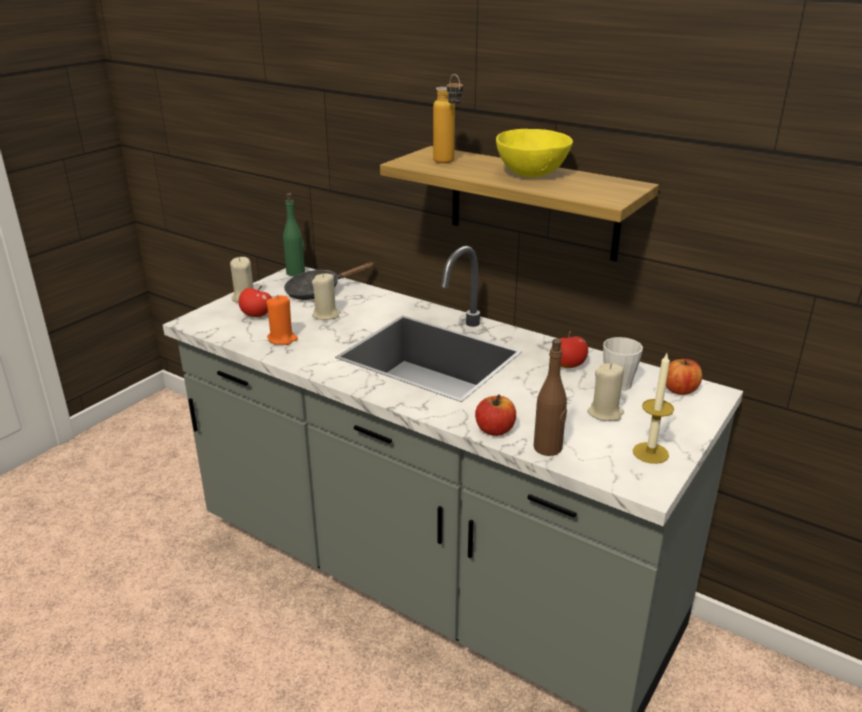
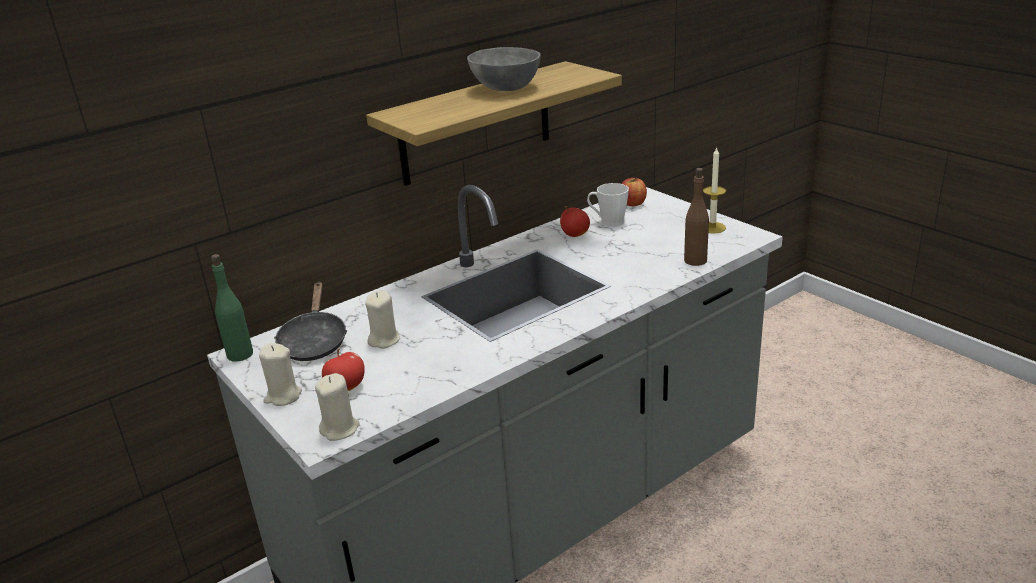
camera: 70 degrees left, 0 degrees up
orange candle [266,295,298,345] -> none
bottle [433,74,463,163] -> none
apple [475,394,516,436] -> none
yellow bowl [496,129,573,178] -> grey bowl [467,47,541,91]
beige candle [588,363,624,421] -> beige candle moved to [315,373,360,441]

